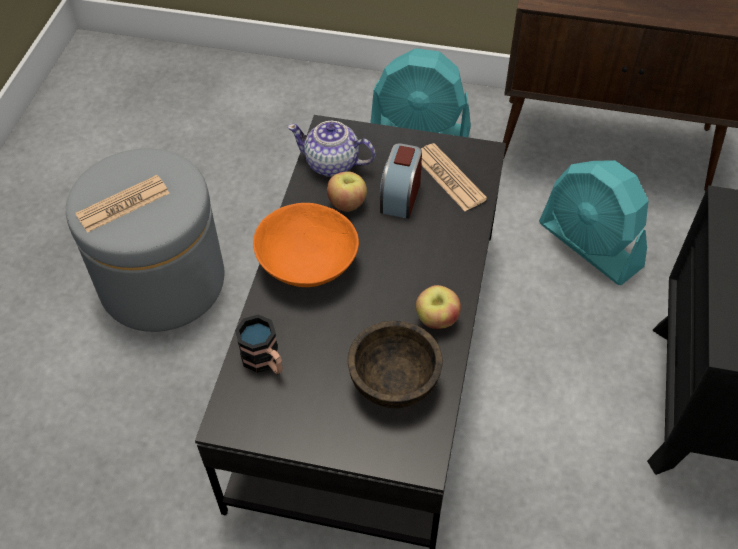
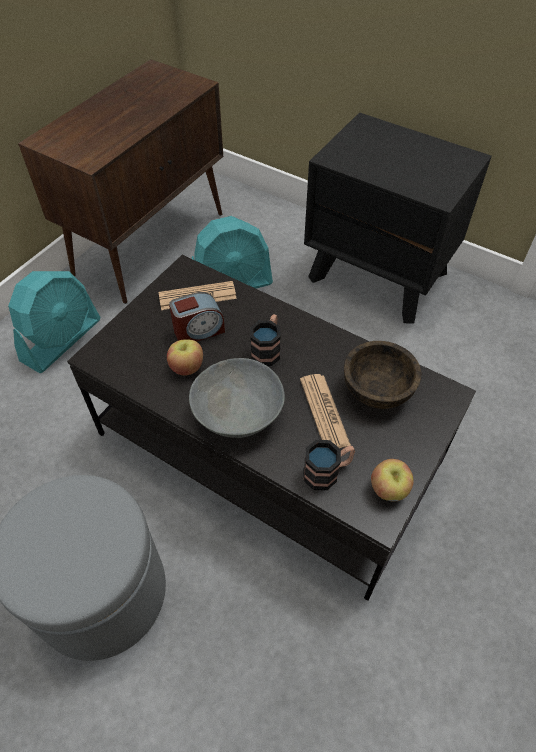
camera: 70 degrees left, 0 degrees up
newspaper [75,175,170,233] -> newspaper moved to [300,374,351,448]
orange bowl [253,203,359,287] -> grey bowl [189,358,285,438]
teapot [287,121,375,177] -> none
alarm clock [379,143,422,219] -> alarm clock turned 60 degrees counterclockwise [169,292,225,342]
apple [416,285,461,329] -> apple moved to [371,459,414,501]
none -> mug [250,314,281,366]

